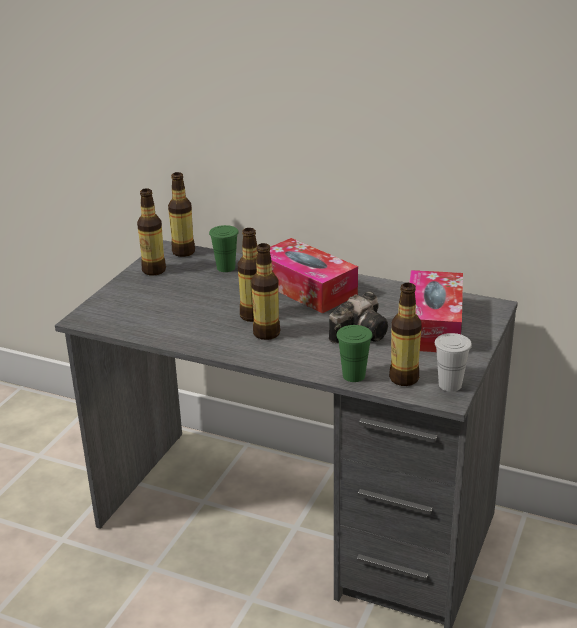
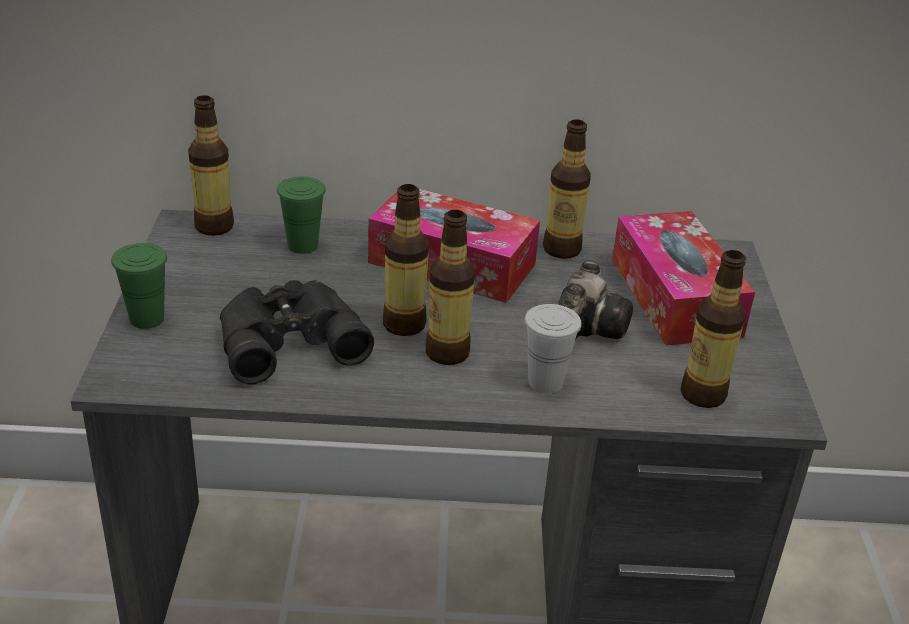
camera: 25 degrees left, 5 degrees up
bottle [137,188,166,276] -> bottle moved to [543,119,591,259]
green cup [336,325,373,382] -> green cup moved to [111,243,167,329]
white cup [435,333,472,392] -> white cup moved to [525,304,582,393]
none -> black binoculars [220,280,374,384]

